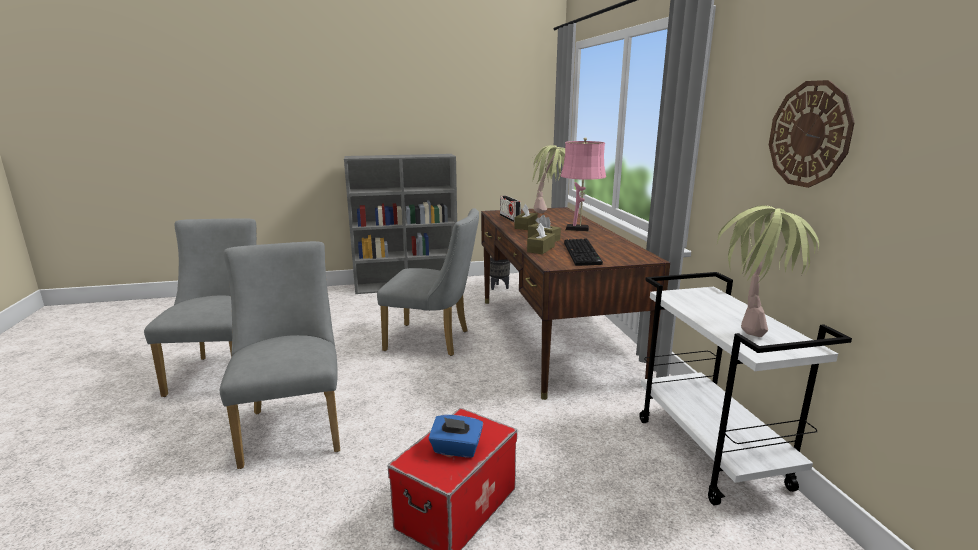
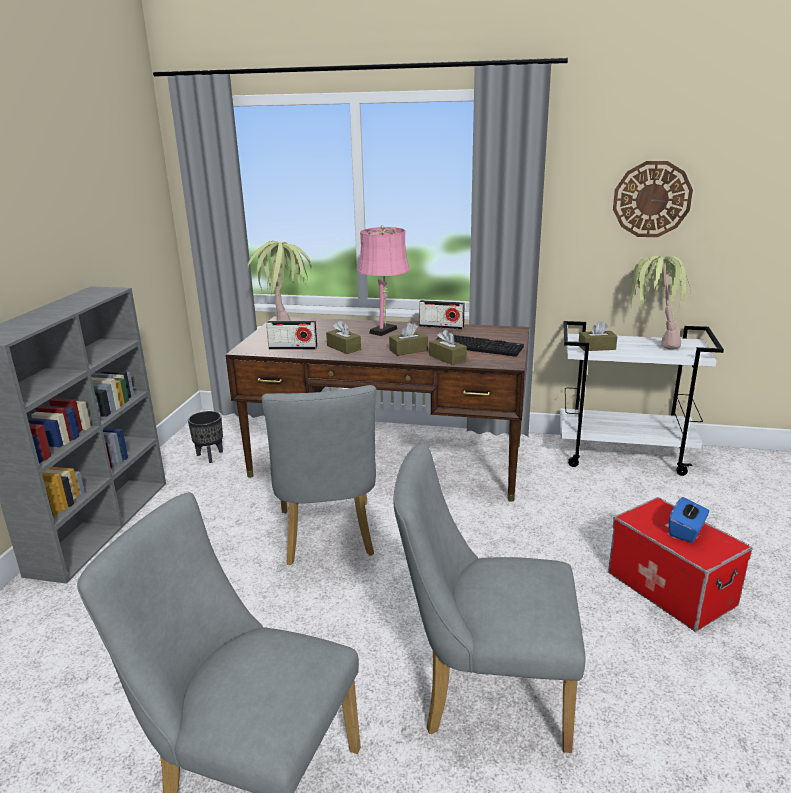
camera: 65 degrees left, 5 degrees up
grey chair [377,208,479,356] -> grey chair turned 135 degrees clockwise [261,385,376,565]
none -> radio [419,300,465,329]
none -> brown tissue box [579,321,617,351]

